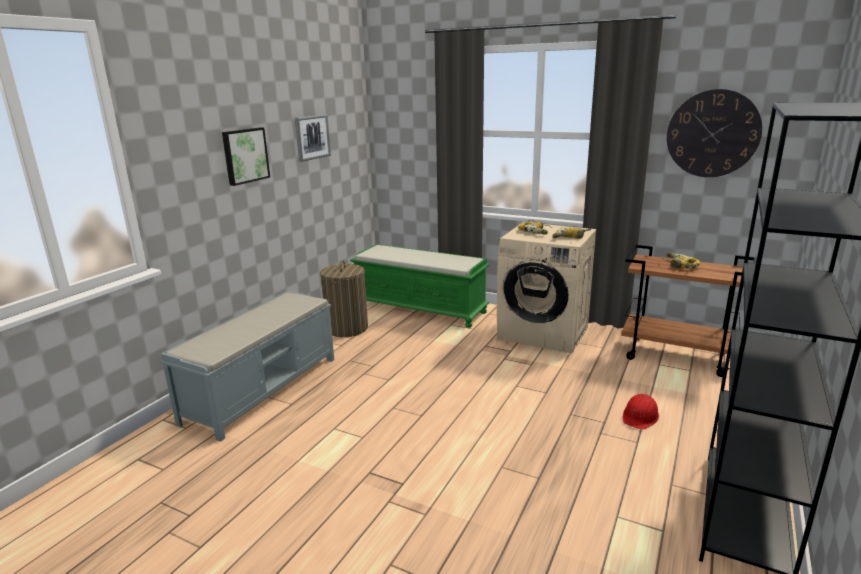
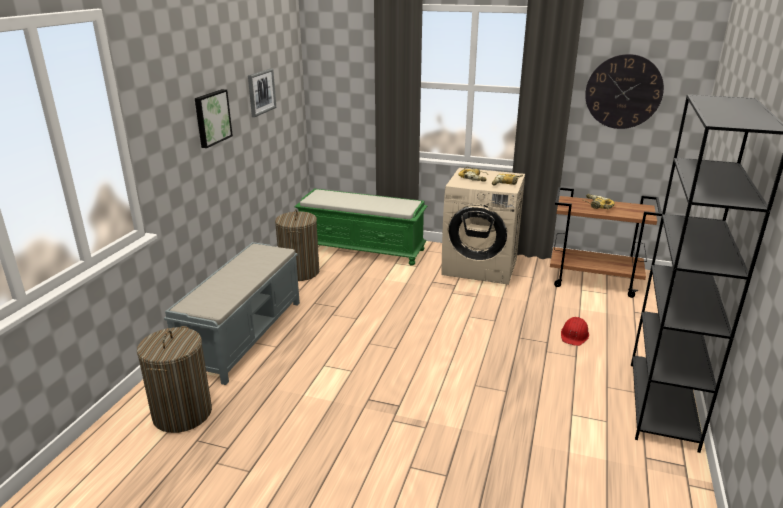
camera: 10 degrees left, 5 degrees up
none -> laundry basket [137,326,212,433]

